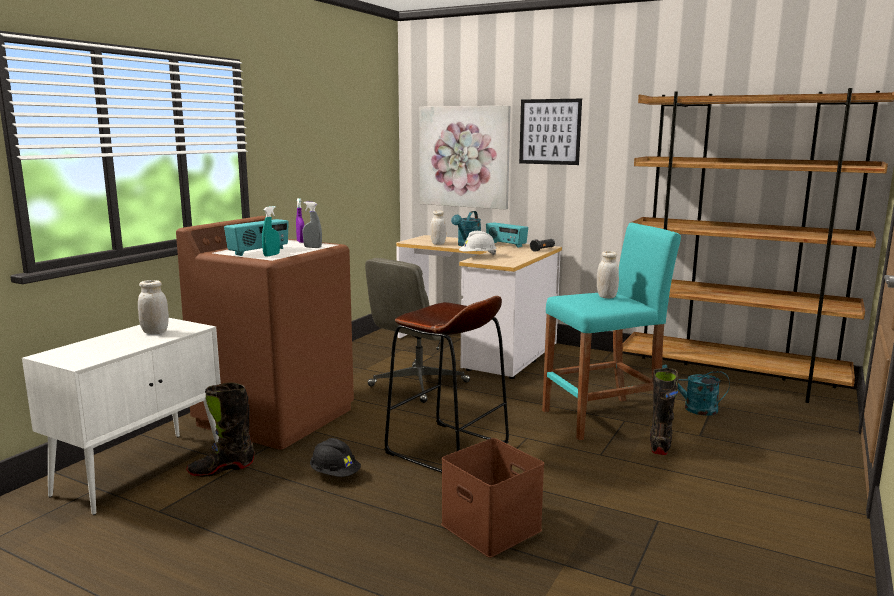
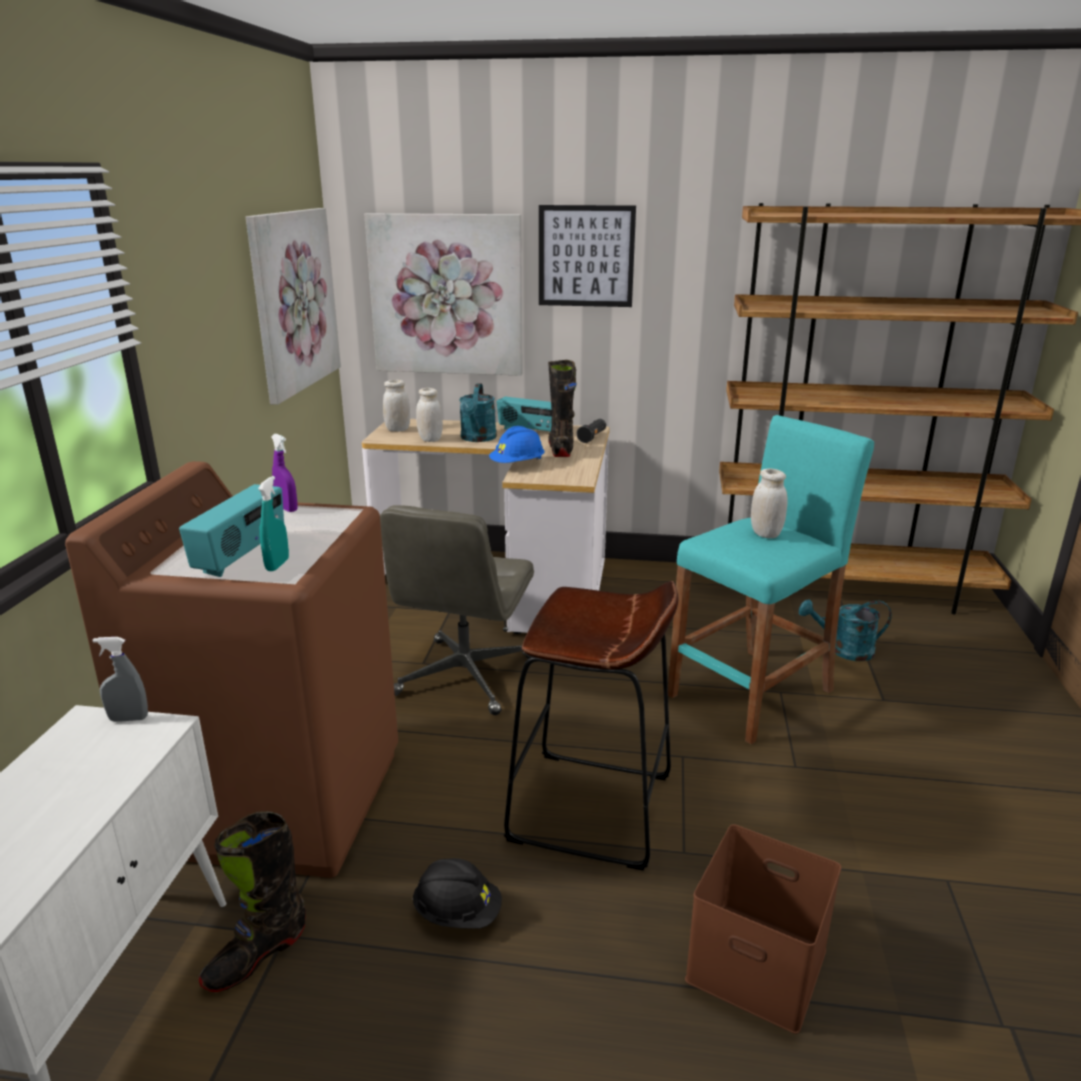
camera: 20 degrees left, 10 degrees up
white jar [138,280,169,334] -> white jar moved to [383,380,410,431]
grey spray bottle [303,201,322,248] -> grey spray bottle moved to [93,637,148,722]
white hard hat [459,231,496,256] -> blue hard hat [489,426,545,463]
black boot [650,368,679,455] -> black boot moved to [548,360,576,457]
none -> picture [246,208,341,405]

